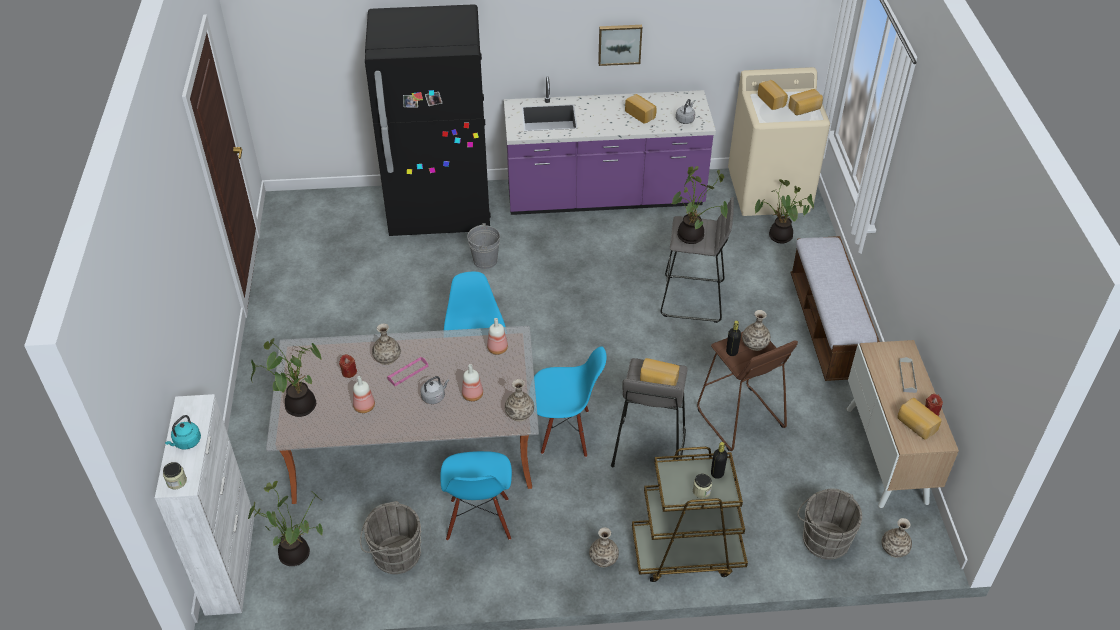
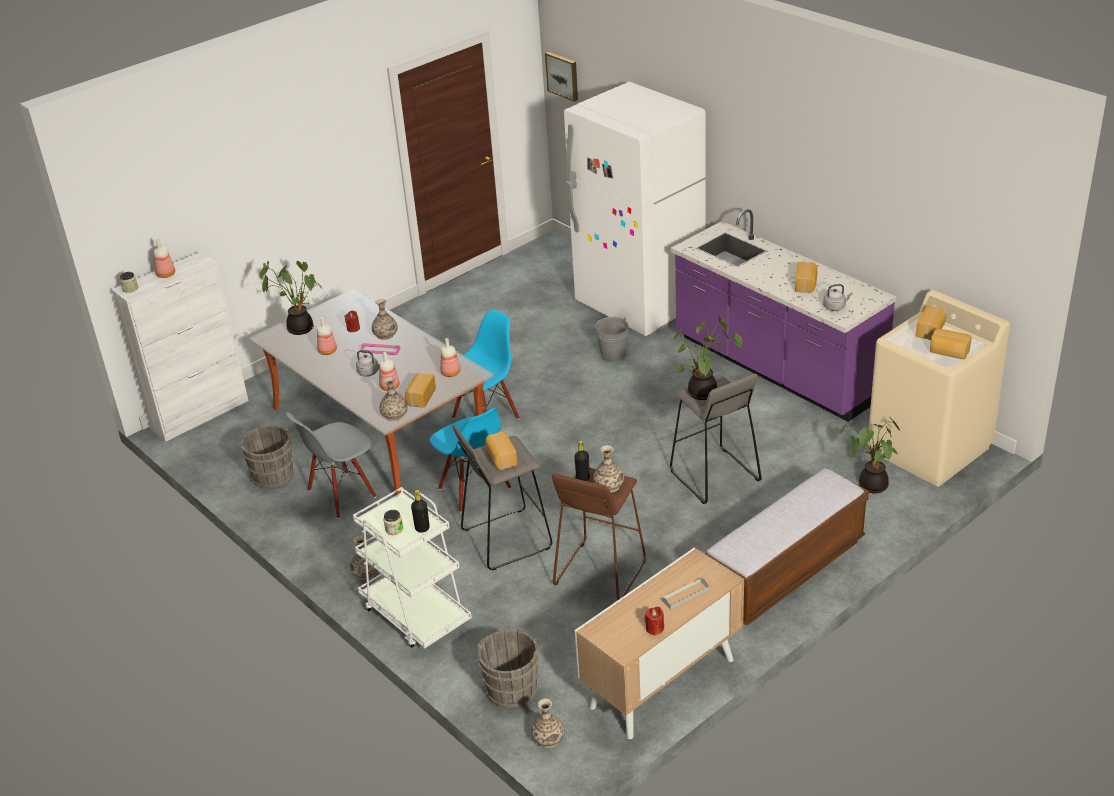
camera: 55 degrees right, 10 degrees down
turquoise kettle [165,415,201,450] -> bottle [153,239,175,278]
potted plant [248,481,323,566] -> none
black fridge [365,4,491,236] -> white fridge [564,82,706,336]
blue chair [440,451,512,541] -> grey chair [286,412,377,519]
picture [598,25,642,66] -> picture moved to [545,52,578,102]
brown cart [632,447,748,582] -> white cart [353,487,472,649]
bread [897,398,942,439] -> bread moved to [405,373,436,407]

